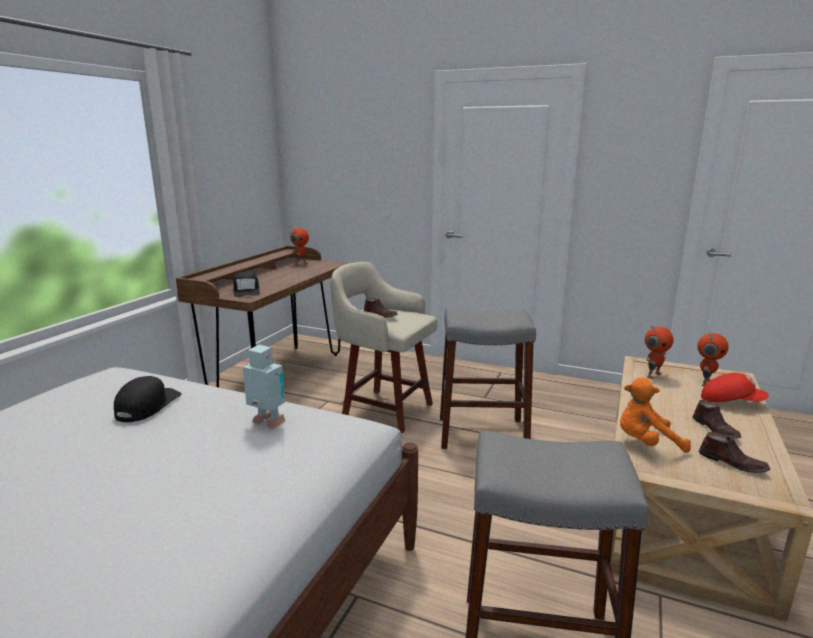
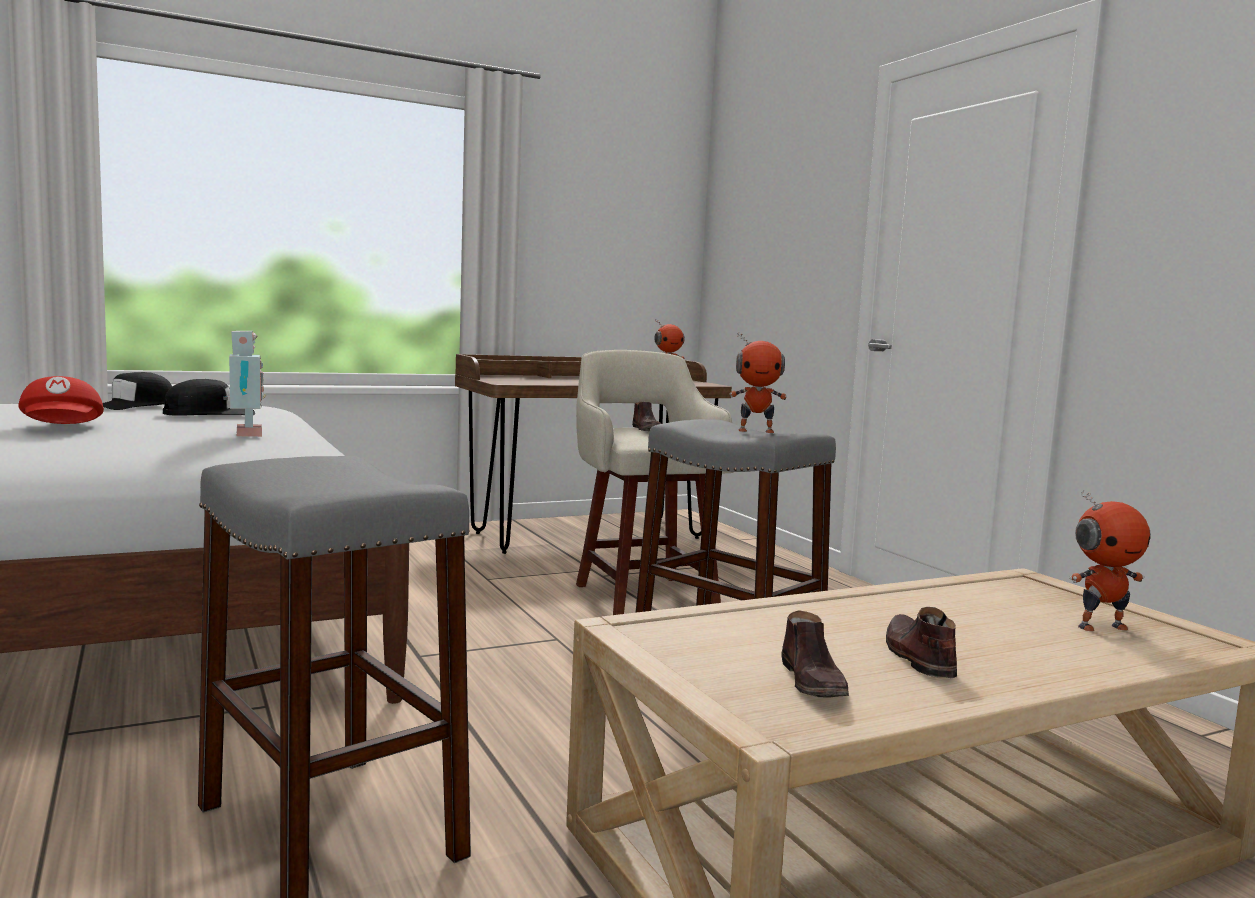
camera: 40 degrees right, 10 degrees down
black cap [233,272,260,297] -> black cap moved to [103,372,172,410]
orange plush toy [620,377,691,453] -> none
toy robot [645,325,674,379] -> toy robot moved to [730,332,787,433]
brown shoe [693,400,742,438] -> brown shoe turned 150 degrees clockwise [886,607,957,678]
red cap [701,373,769,402] -> red cap moved to [18,376,104,424]

